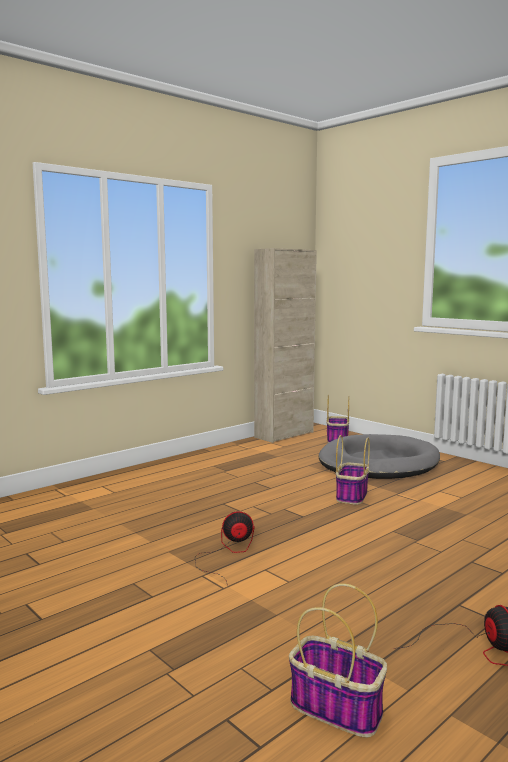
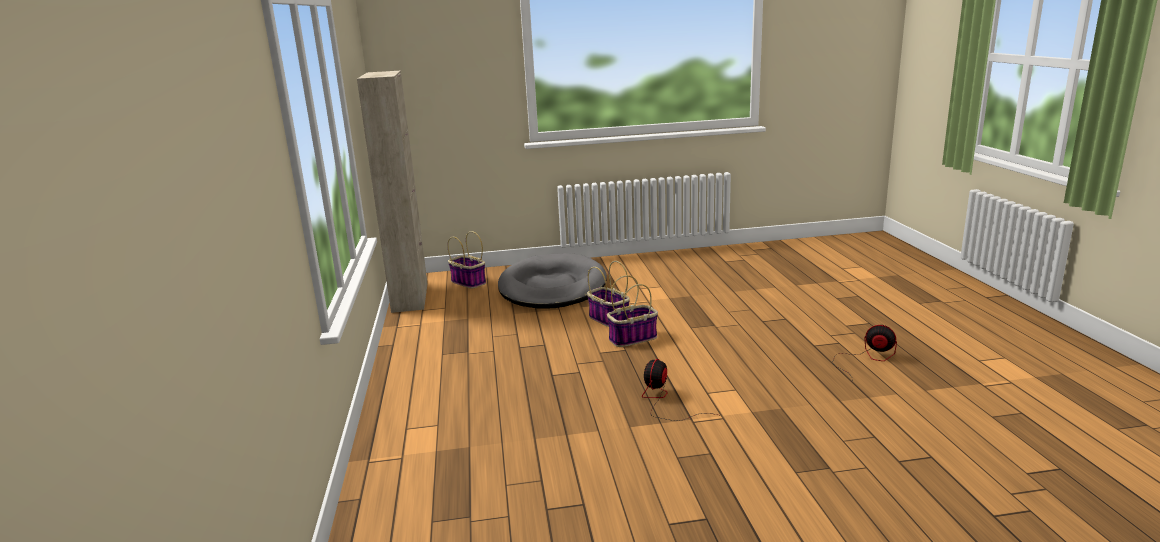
camera: 55 degrees left, 10 degrees up
basket [289,583,387,738] -> basket moved to [607,275,658,347]

